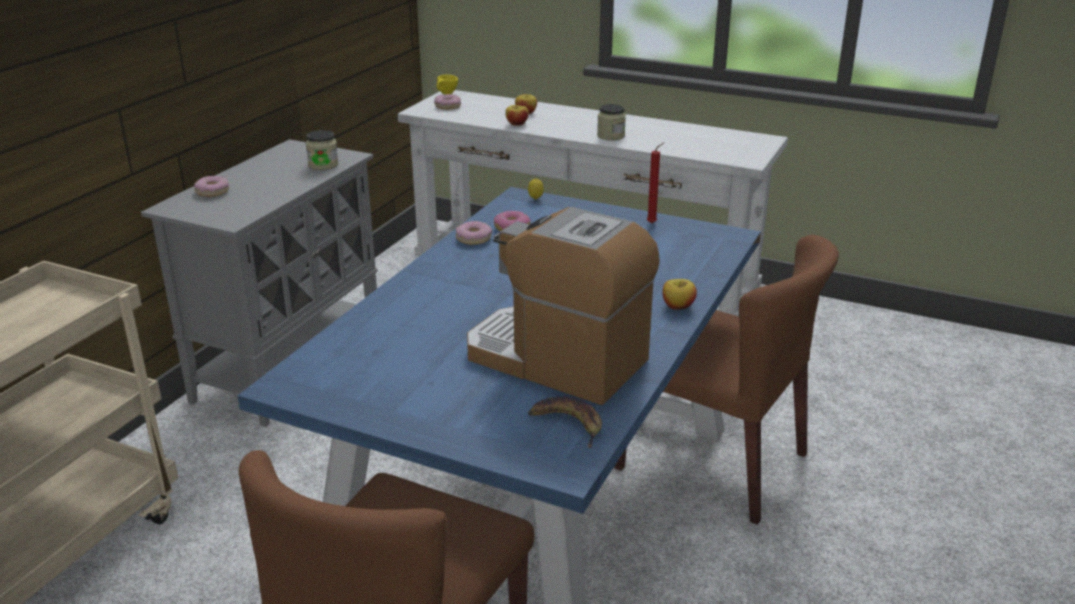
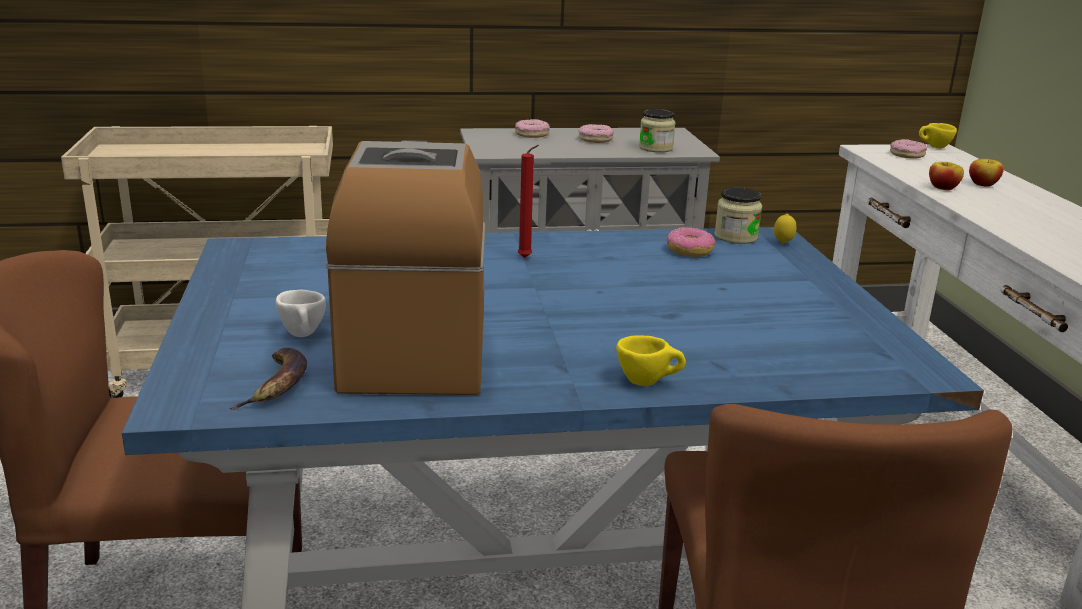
camera: 55 degrees right, 5 degrees down
donut [456,221,492,245] -> donut moved to [579,124,614,143]
jar [597,104,626,141] -> jar moved to [714,187,762,244]
red candle [647,143,664,224] -> red candle moved to [518,145,539,258]
apple [662,279,697,310] -> yellow cup [616,335,686,386]
none -> white cup [276,290,326,337]

